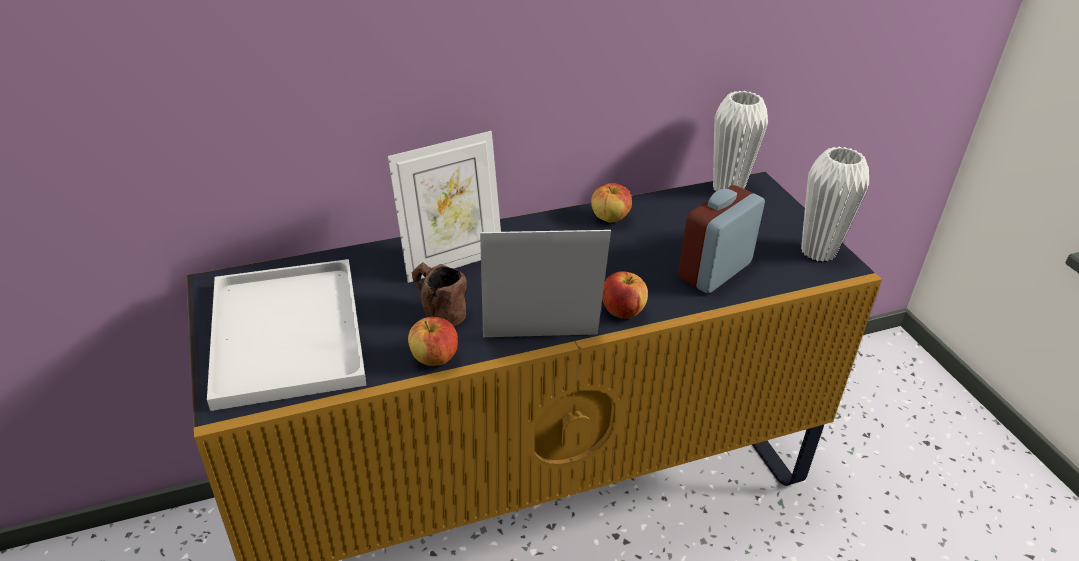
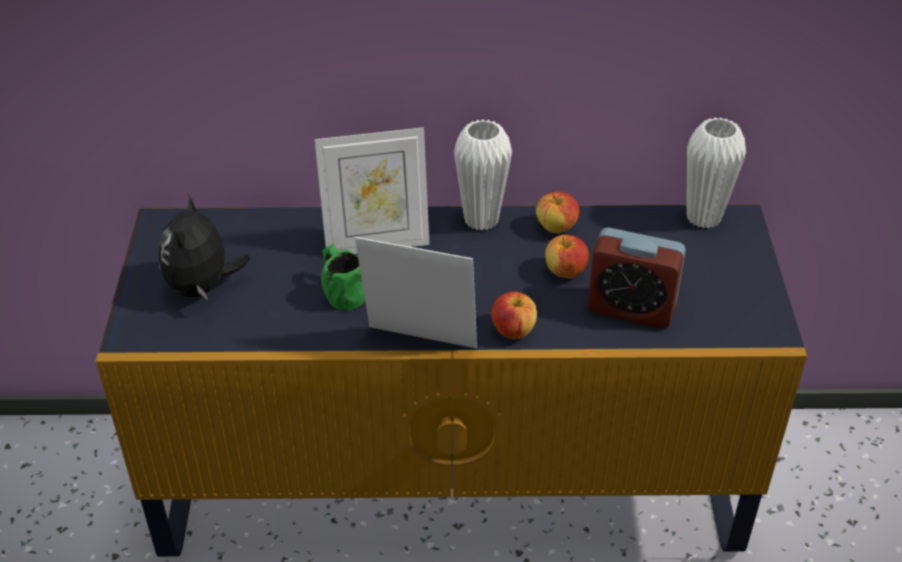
camera: 20 degrees right, 5 degrees up
white tray [207,259,367,411] -> plush toy [158,194,250,300]
apple [408,317,458,366] -> apple moved to [545,234,589,278]
brown mug [412,262,467,326] -> green mug [321,244,365,310]
alarm clock [678,185,765,293] -> alarm clock turned 135 degrees counterclockwise [587,227,686,328]
white vase [801,147,869,262] -> white vase moved to [454,119,512,231]

